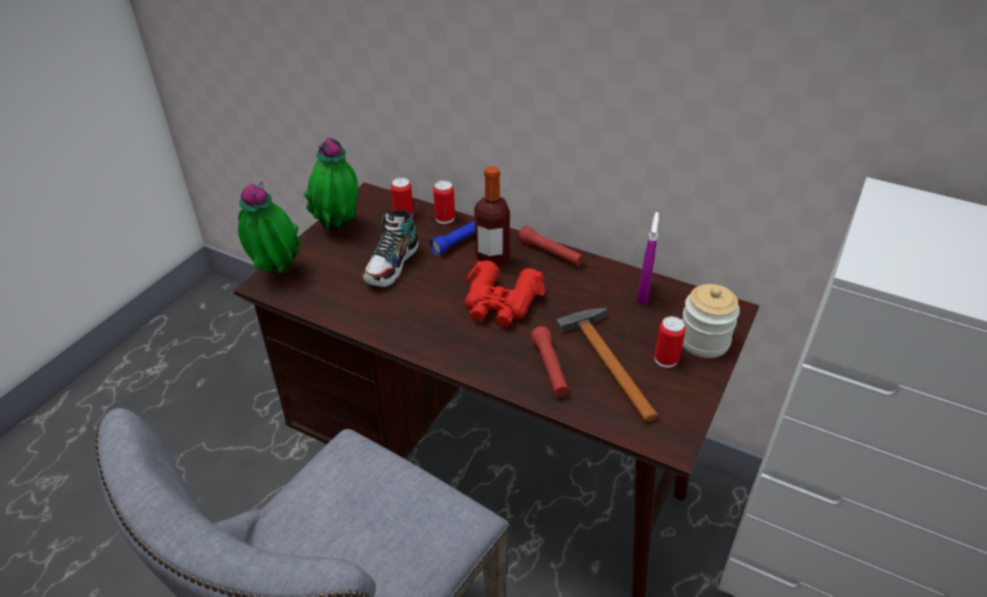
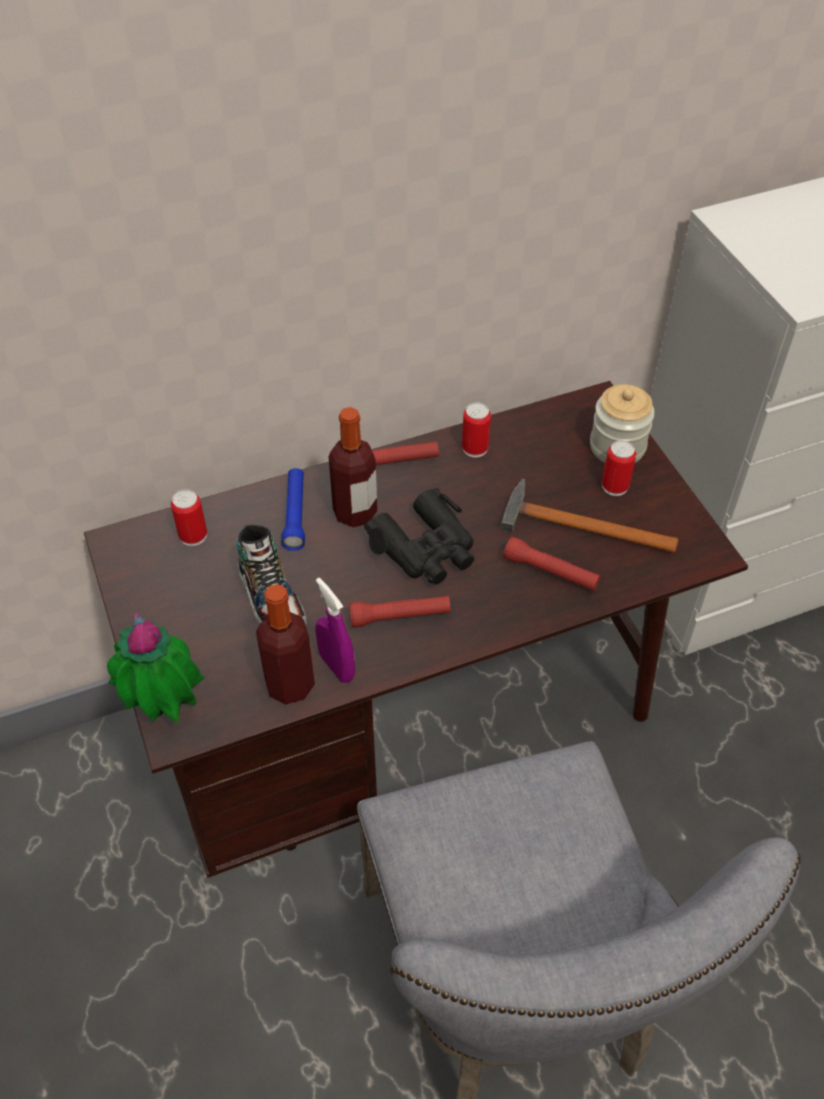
camera: 50 degrees left, 10 degrees up
potted plant [304,137,358,231] -> none
can [433,180,455,224] -> can moved to [462,402,491,457]
red binoculars [464,261,545,327] -> black binoculars [364,488,474,584]
purple spray bottle [637,212,659,305] -> purple spray bottle moved to [315,578,355,683]
none -> bottle [256,584,315,704]
none -> red flashlight [349,596,451,627]

